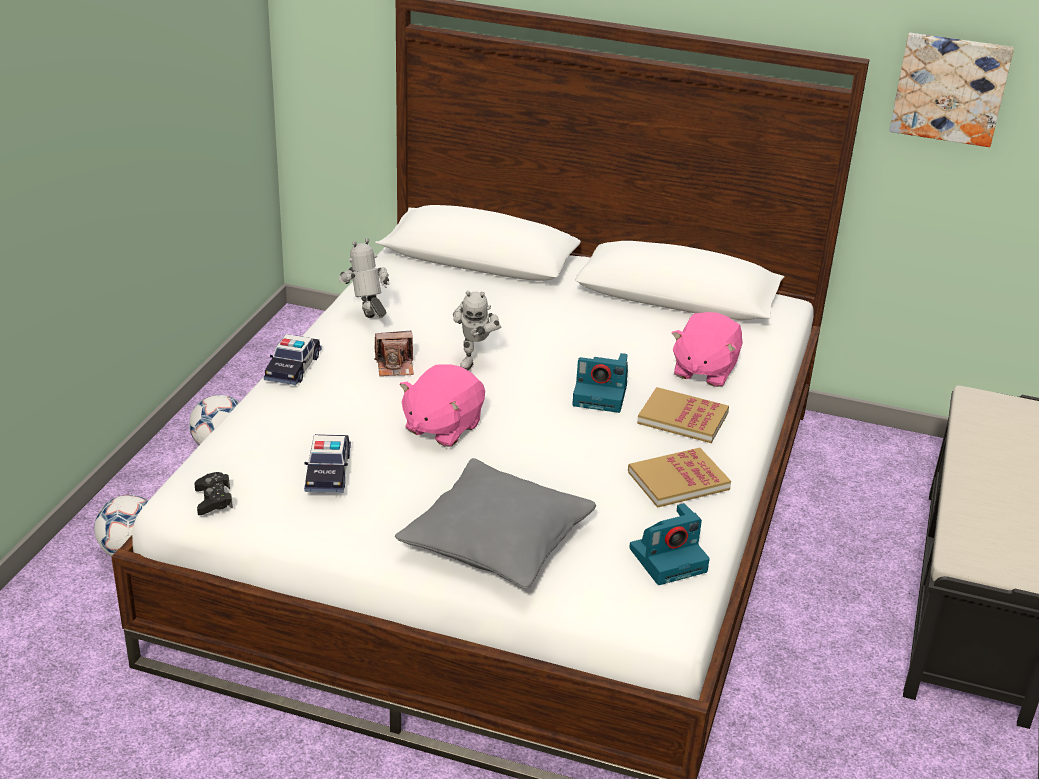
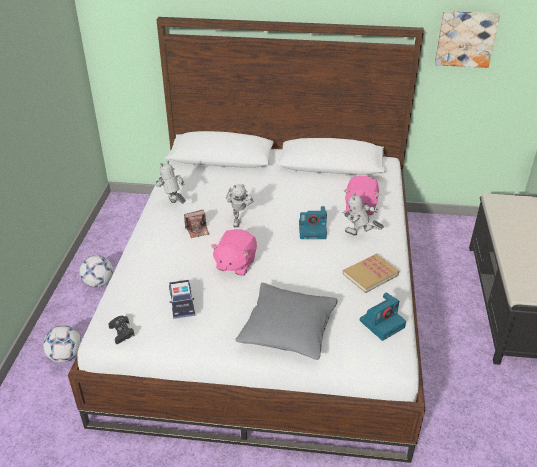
camera: 10 degrees left, 5 degrees up
toy car [264,334,322,385] -> none
book [637,387,729,443] -> toy robot [343,192,384,236]

